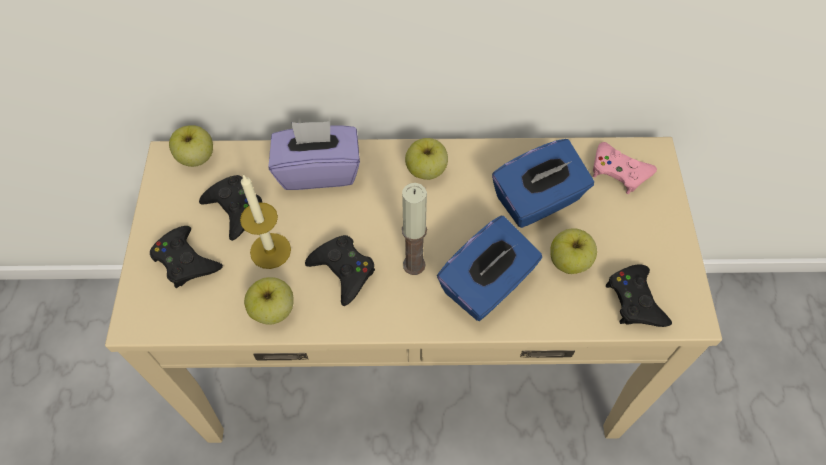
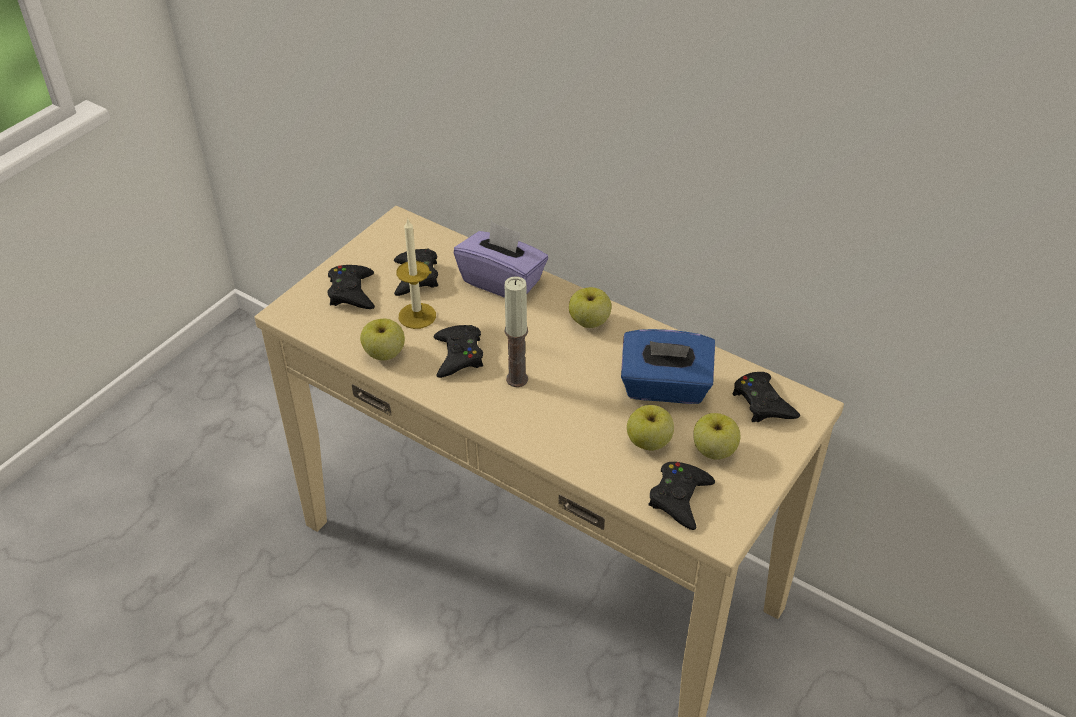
camera: 35 degrees right, 15 degrees down
apple [169,125,213,167] -> apple moved to [693,413,741,460]
blue tissue box [437,216,542,321] -> none
pink game controller [593,142,657,194] -> black game controller [733,372,800,422]

